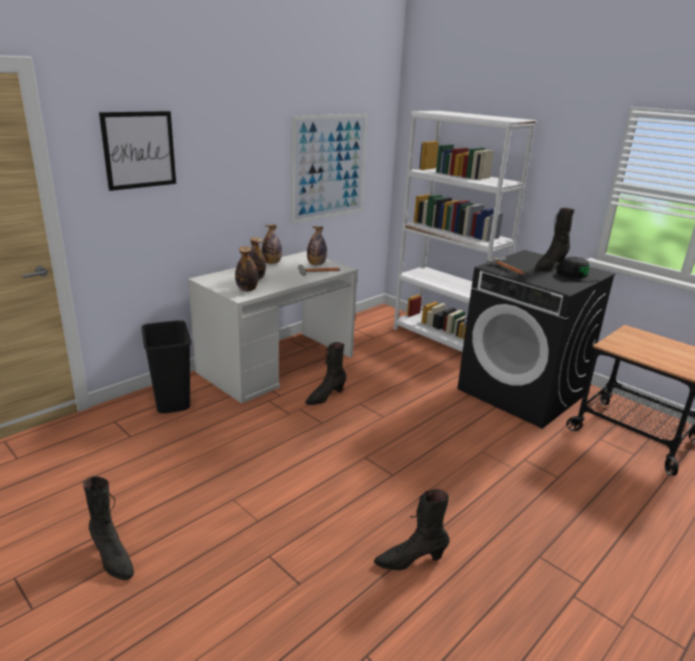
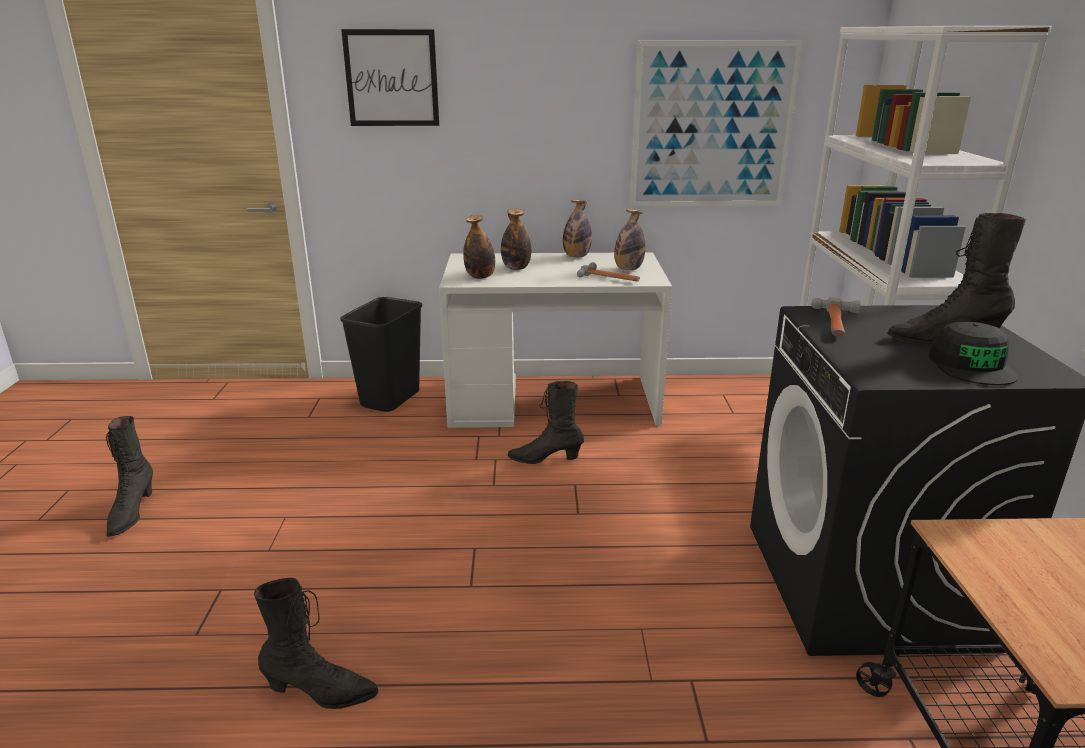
camera: 45 degrees right, 0 degrees up
black boot [374,489,450,570] -> black boot turned 150 degrees clockwise [254,578,378,709]

